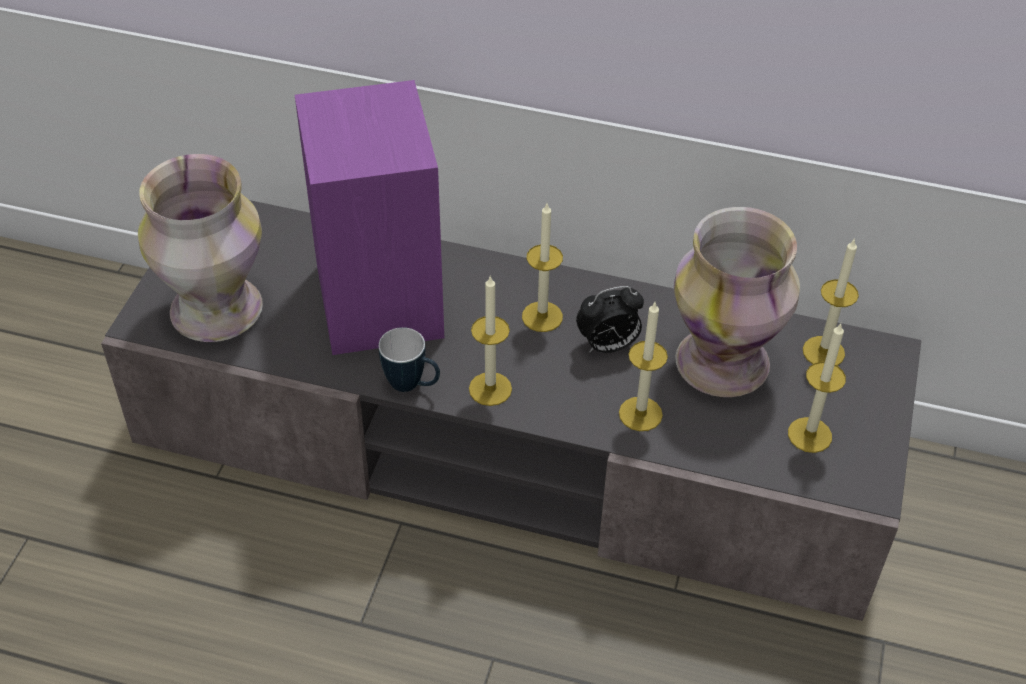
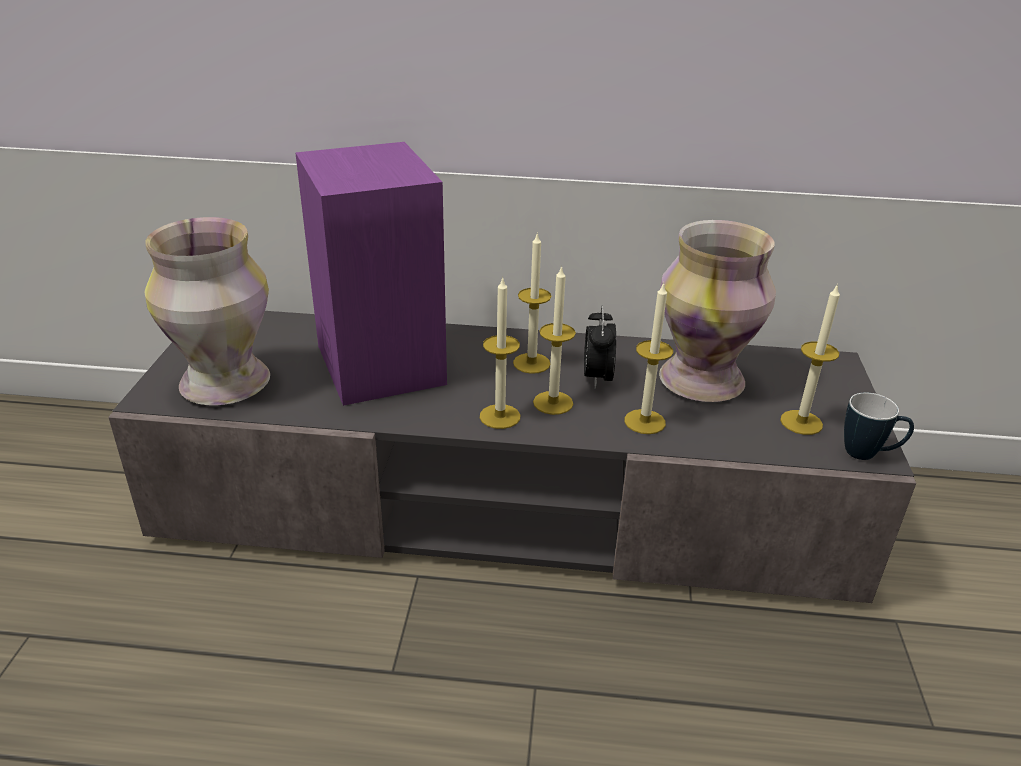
camera: 10 degrees left, 15 degrees down
mug [379,327,440,392] -> mug moved to [844,393,914,460]
alarm clock [576,286,644,353] -> alarm clock turned 120 degrees clockwise [584,306,616,389]
candle [803,238,859,366] -> candle moved to [533,265,576,415]

